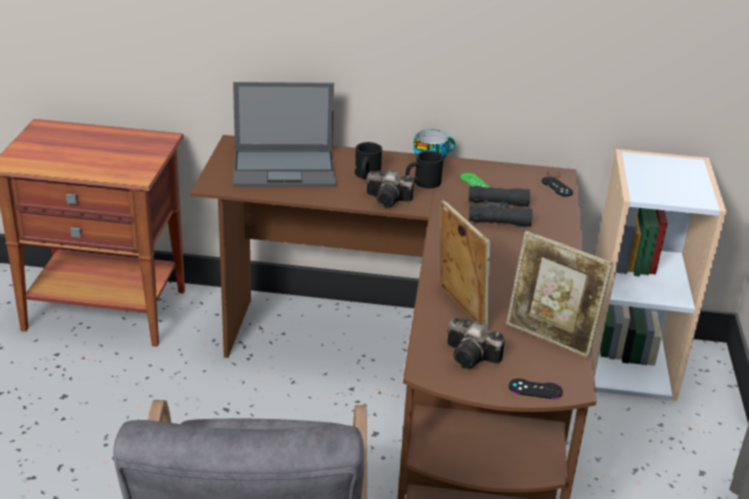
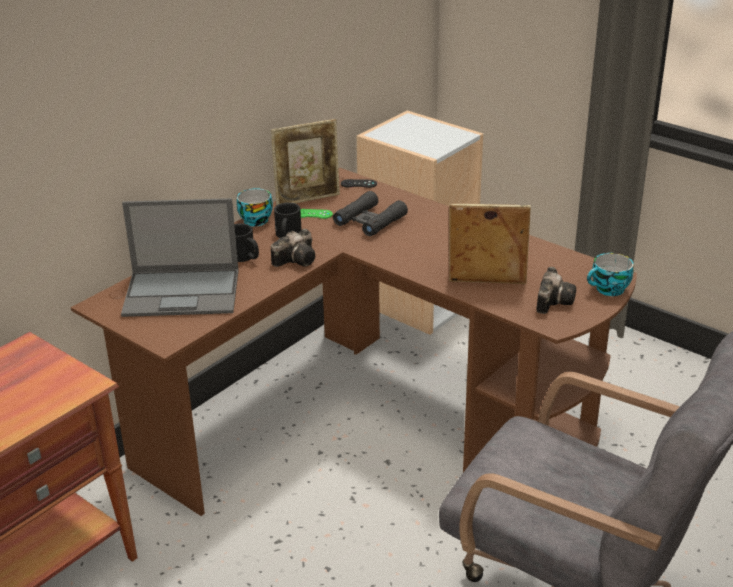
camera: 55 degrees left, 0 degrees up
laptop [233,82,336,187] -> laptop turned 60 degrees clockwise [121,198,239,317]
camera [447,318,505,369] -> camera turned 45 degrees counterclockwise [536,267,576,314]
picture frame [506,231,613,358] -> picture frame moved to [271,119,340,206]
black game controller [509,378,563,399] -> cup [587,253,634,296]

